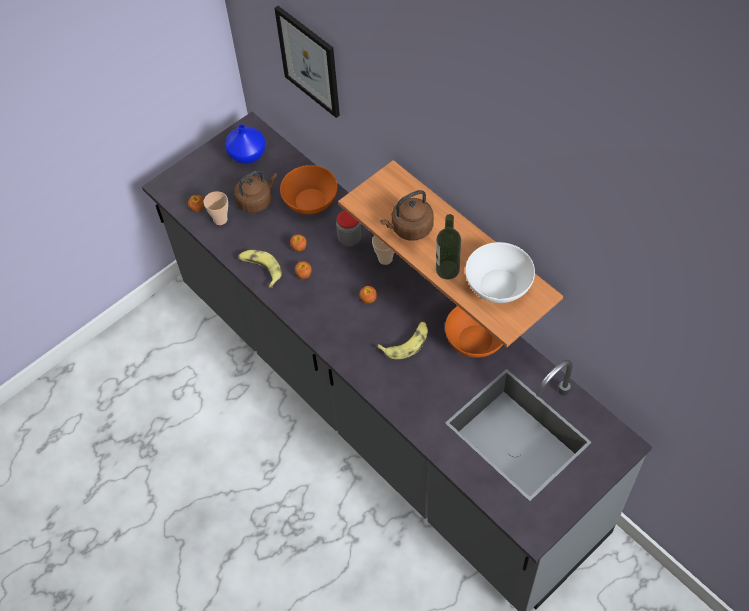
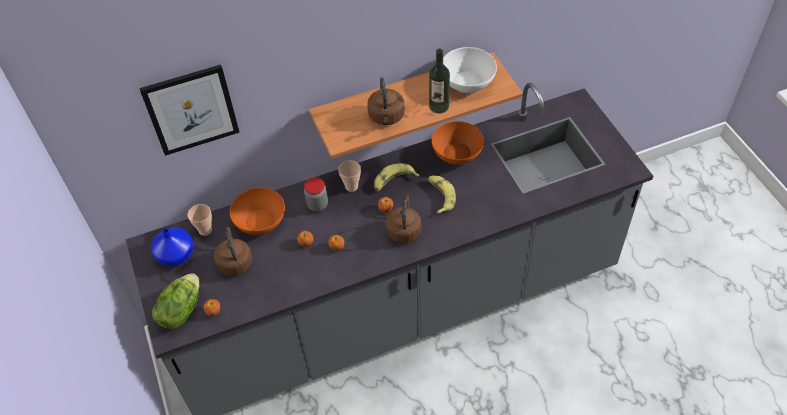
camera: 70 degrees left, 5 degrees down
cup [204,191,228,225] -> cup moved to [187,204,212,236]
banana [238,250,282,288] -> banana moved to [374,163,419,192]
none -> lettuce [152,273,200,329]
none -> brown kettle [386,196,421,243]

